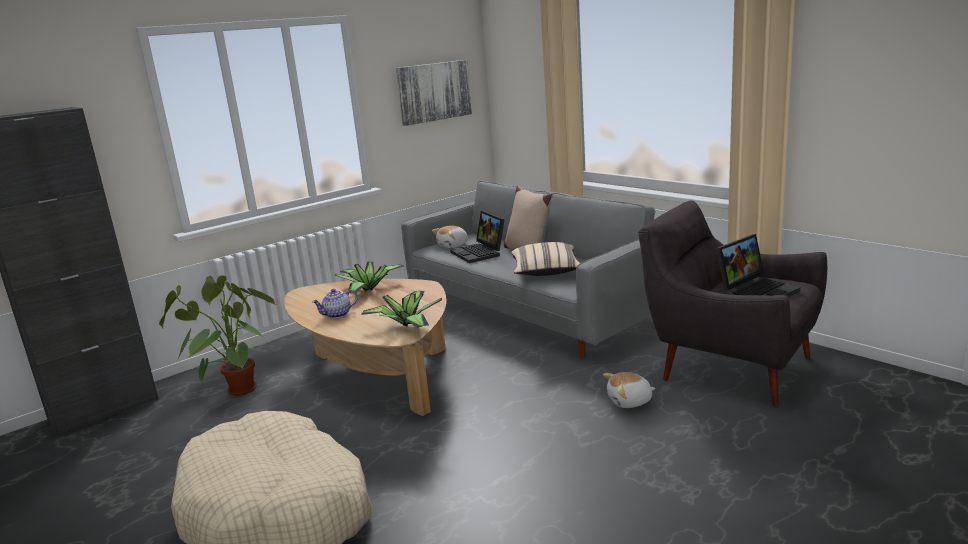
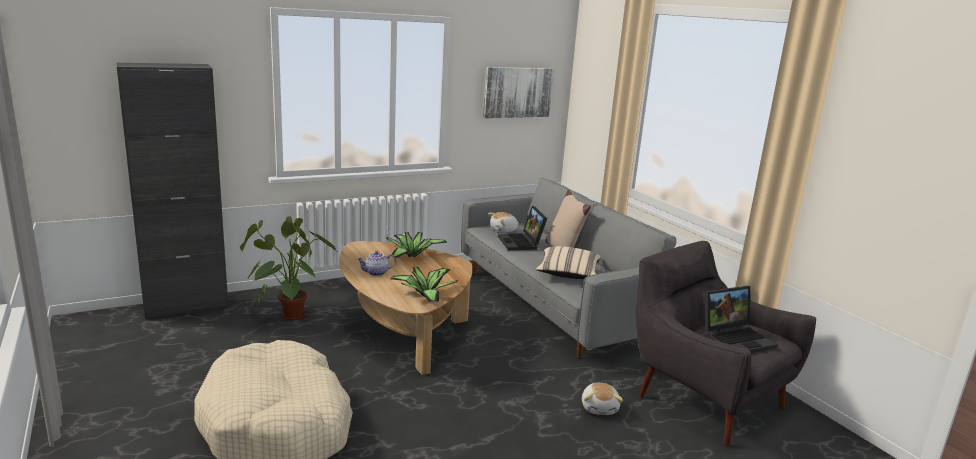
camera: 10 degrees right, 0 degrees up
plush toy [603,372,656,408] -> plush toy turned 90 degrees counterclockwise [582,383,623,415]

